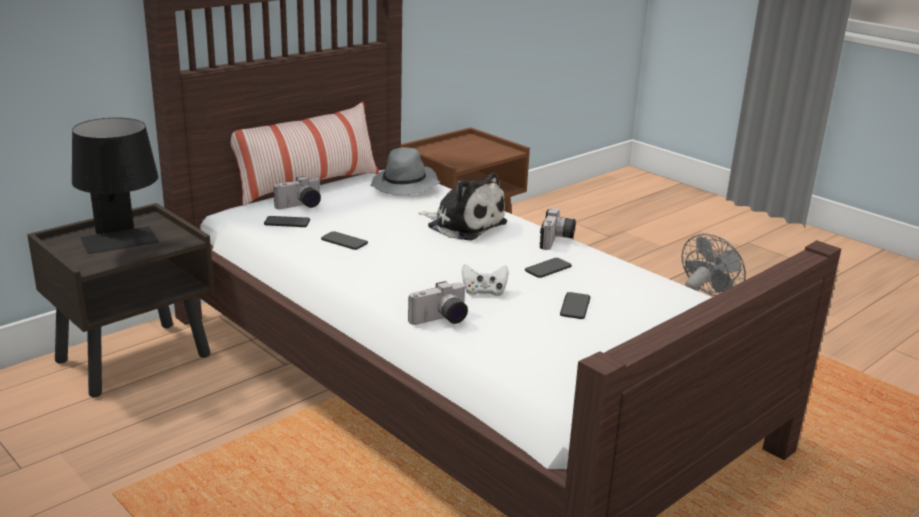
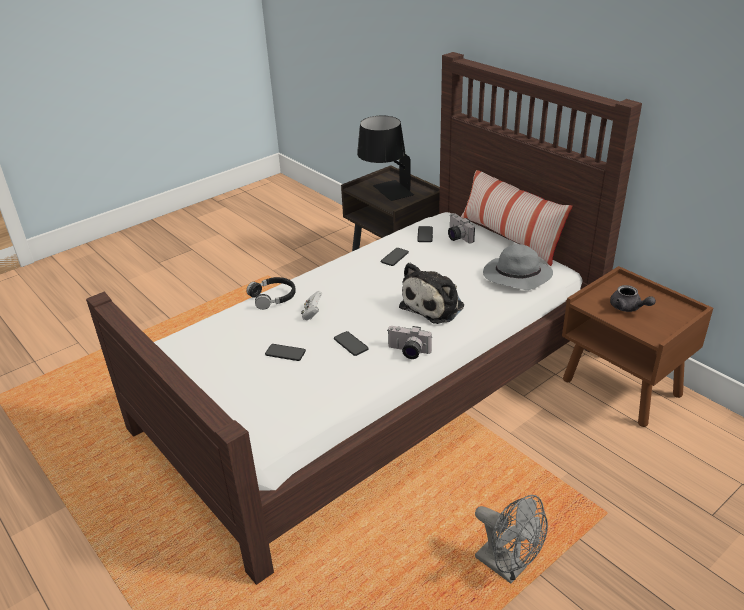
camera: 95 degrees right, 10 degrees up
camera [408,281,468,325] -> black headphones [247,277,296,310]
none -> grey teapot [610,285,656,312]

